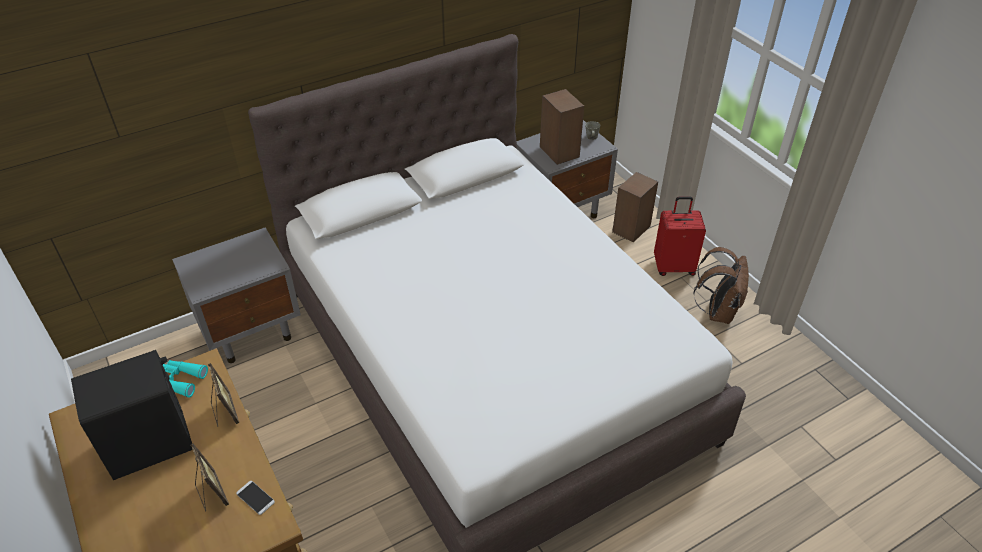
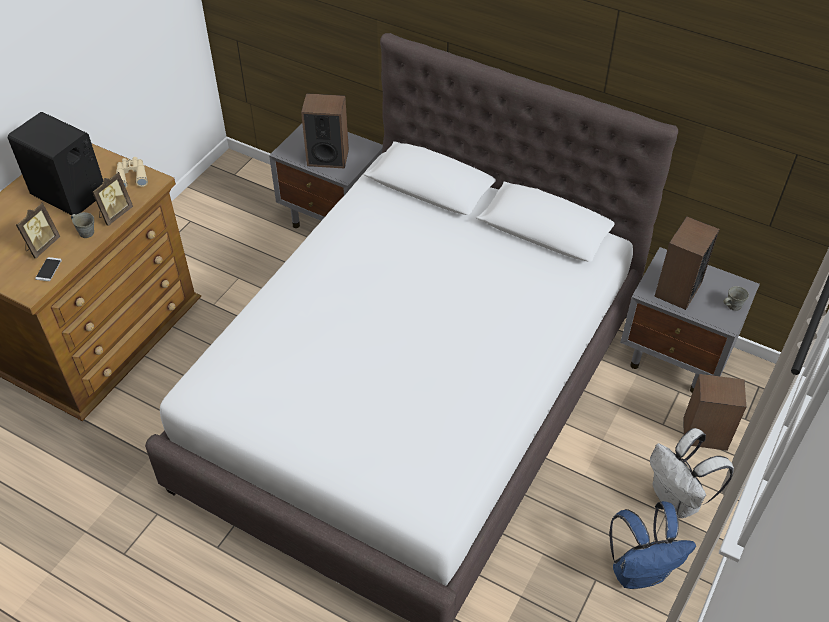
camera: 60 degrees right, 5 degrees up
turquoise binoculars [163,360,208,398] -> beige binoculars [116,157,148,188]
red suitcase [654,197,706,276] -> white backpack [650,428,734,518]
brown backpack [693,247,749,324] -> blue backpack [610,501,696,589]
none -> grey mug [71,212,94,238]
none -> speaker [301,93,349,169]

